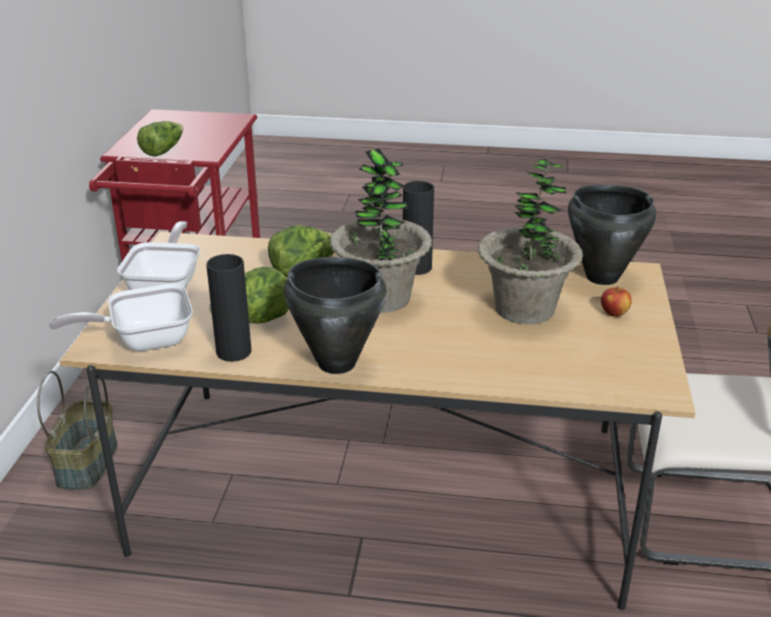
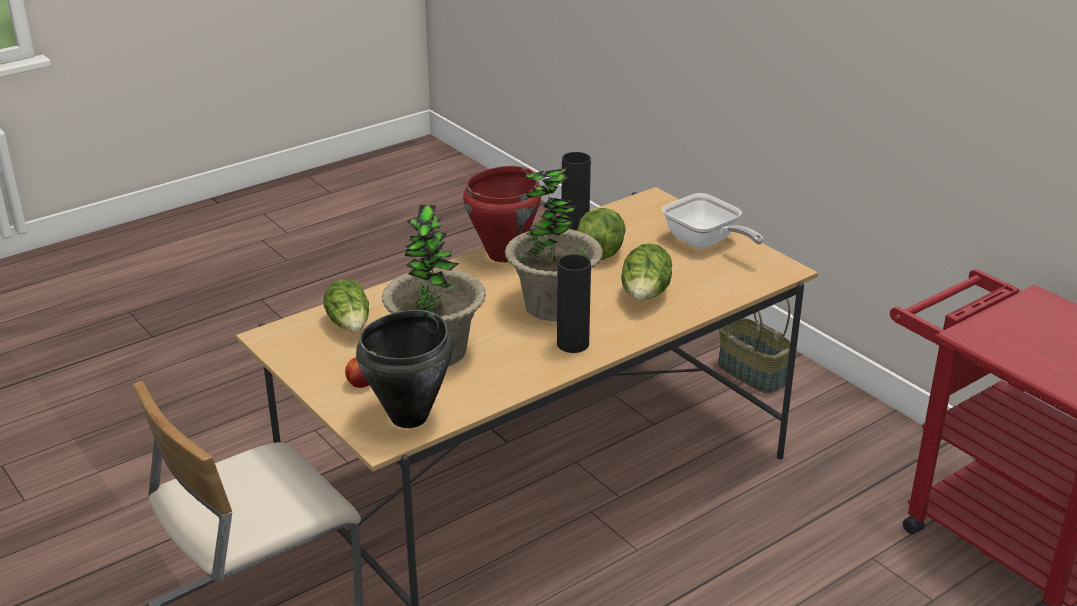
camera: 135 degrees right, 0 degrees up
frying pan [49,283,193,351] -> none
lettuce [137,121,183,157] -> lettuce moved to [324,279,369,332]
black cooking pot [284,257,386,374] -> red cooking pot [463,166,541,263]

